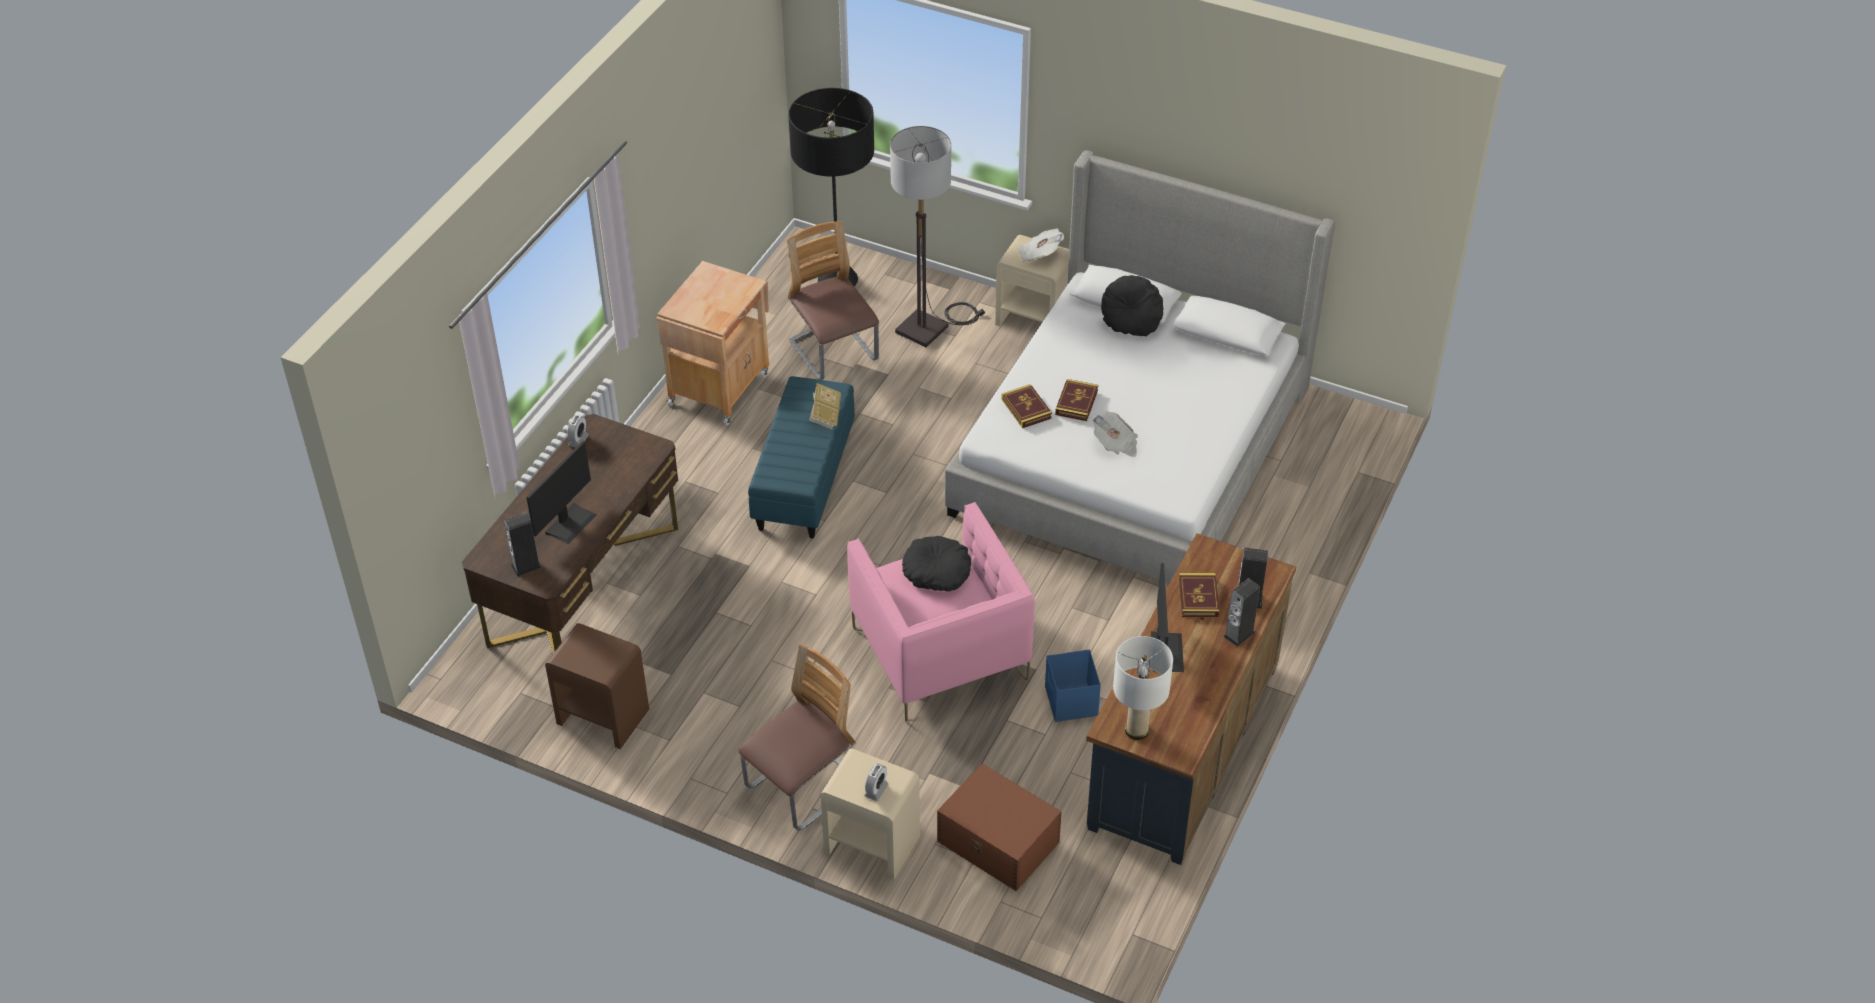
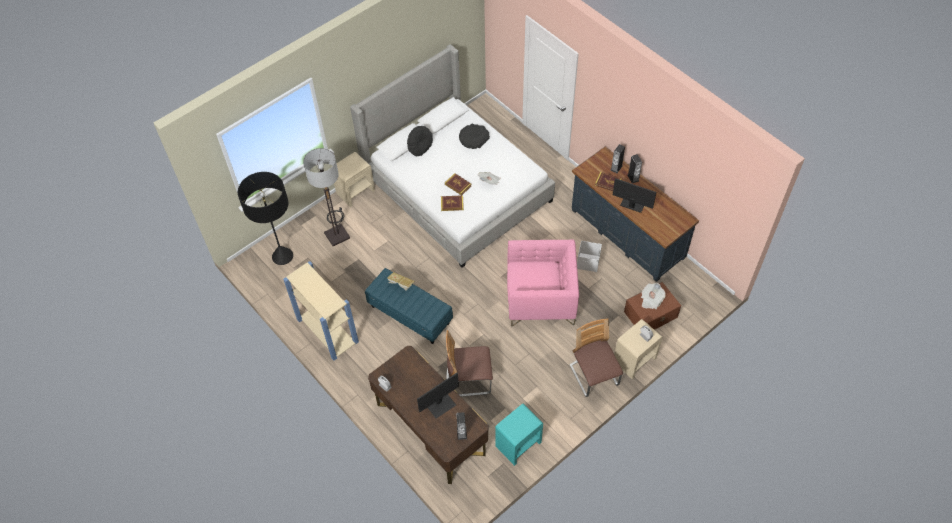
camera: 65 degrees left, 10 degrees up
monitor [526,441,597,544] -> monitor turned 90 degrees clockwise [417,373,459,419]
brown nightstand [545,623,649,749] -> turquoise nightstand [495,404,543,466]
brown cart [656,261,769,425] -> beige bookcase [283,261,359,361]
chair [787,221,879,380] -> chair moved to [446,330,493,397]
black pillow [902,536,971,592] -> black pillow moved to [459,124,490,149]
newspaper [1018,228,1064,262] -> newspaper moved to [641,283,665,309]
blue storage box [1045,649,1101,722] -> white storage box [577,241,602,272]
white table lamp [1113,636,1173,740] -> none

